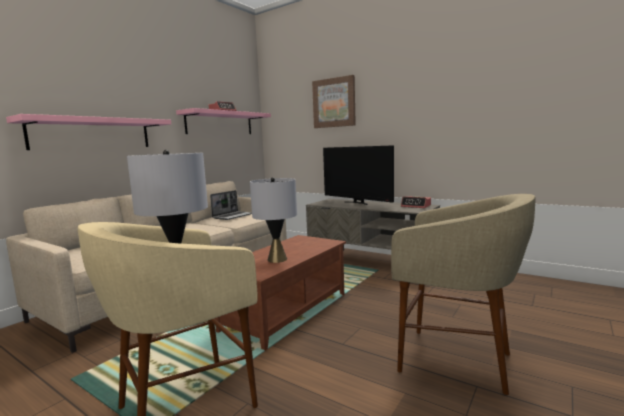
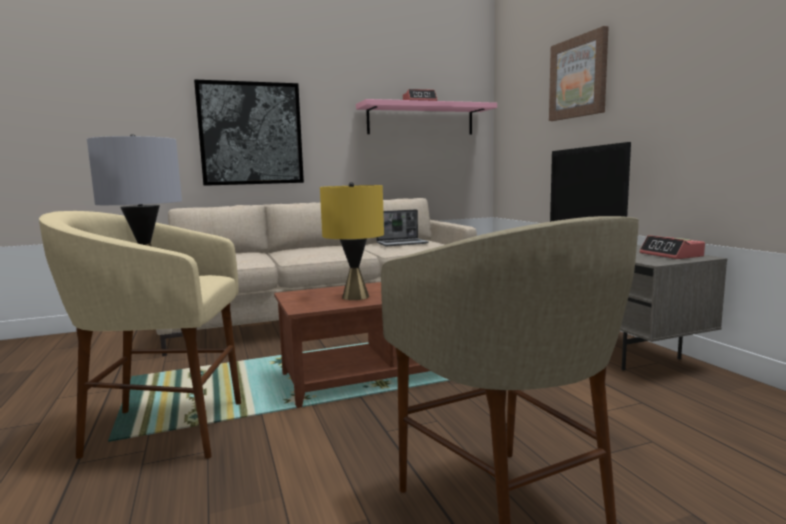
camera: 35 degrees right, 0 degrees up
pink shelf [6,114,171,150] -> picture [194,79,304,186]
grey table lamp [250,177,297,263] -> yellow table lamp [320,182,384,300]

